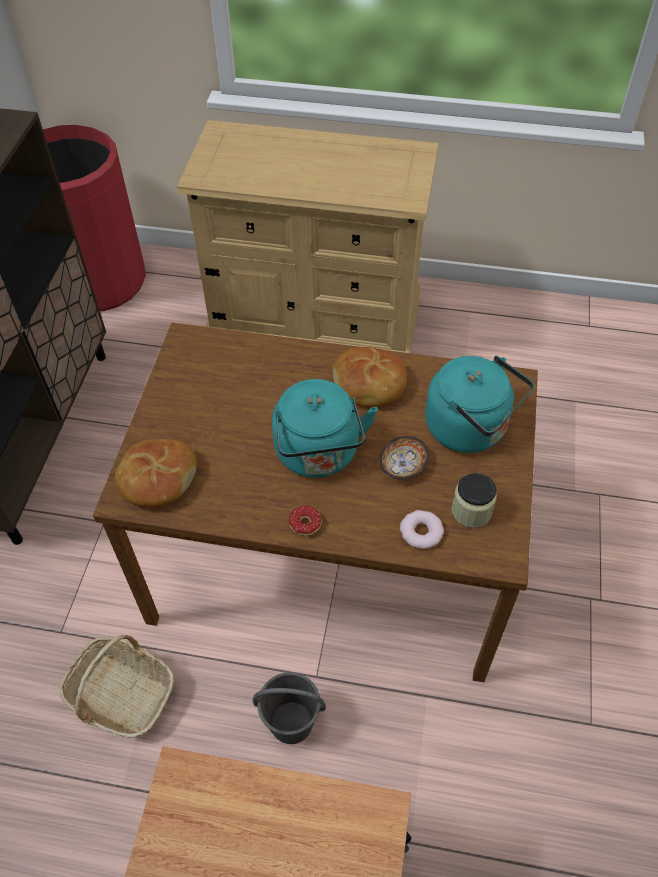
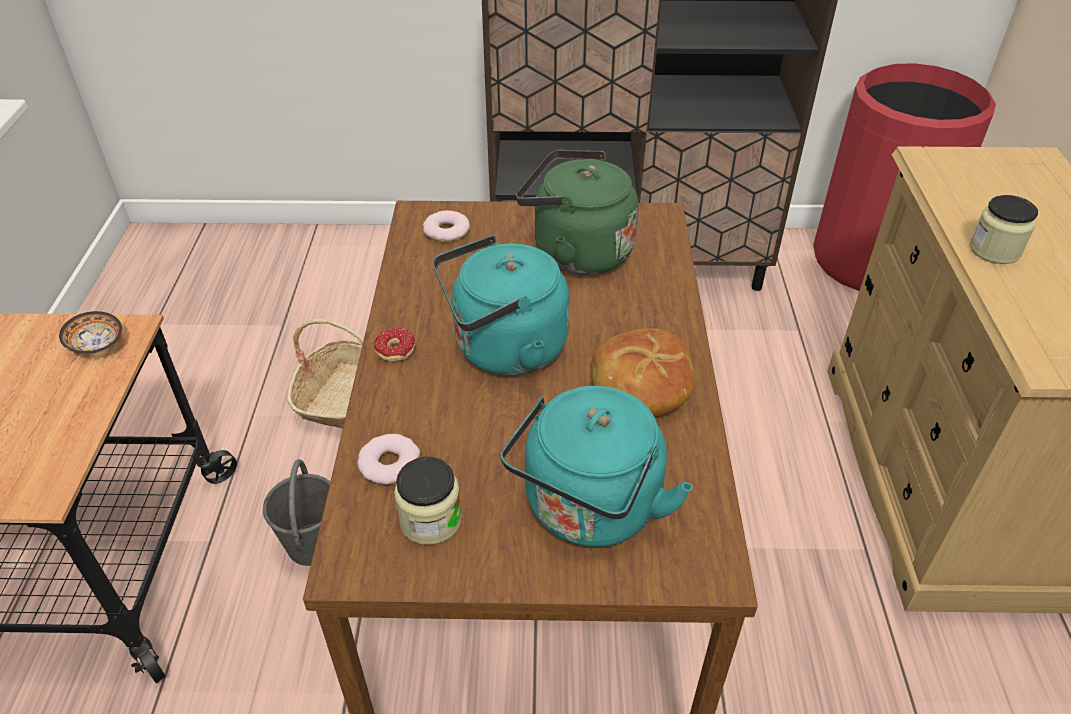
camera: 80 degrees right, 10 degrees down
bread [115,439,197,508] -> donut [423,210,470,242]
bowl [379,436,429,479] -> bowl moved to [59,311,122,354]
none -> green kettle [516,150,639,275]
none -> jar [970,195,1038,264]

